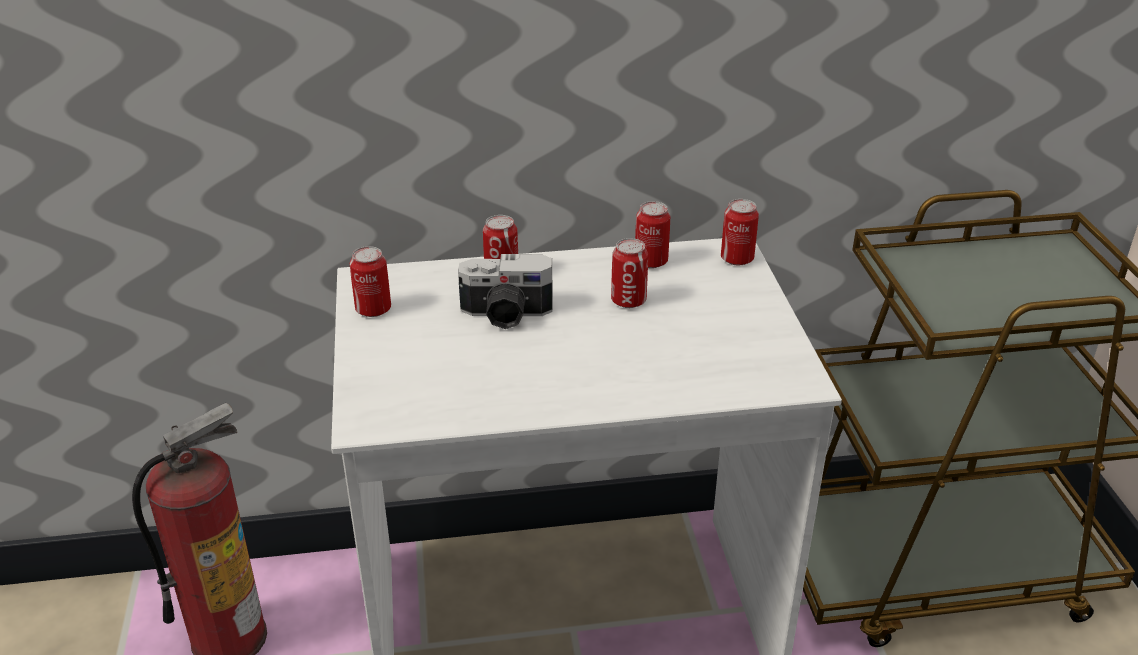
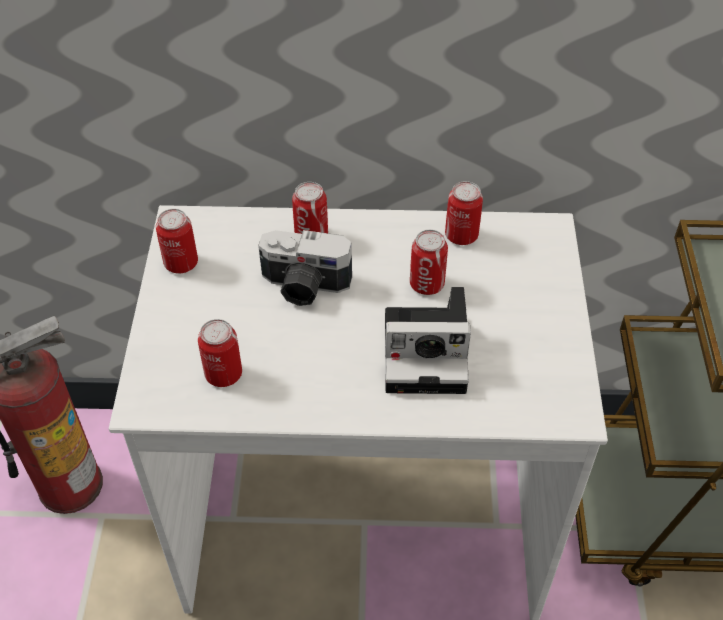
camera: 10 degrees right, 15 degrees up
can [721,199,759,266] -> can moved to [198,319,242,387]
none -> camera [385,287,471,394]

